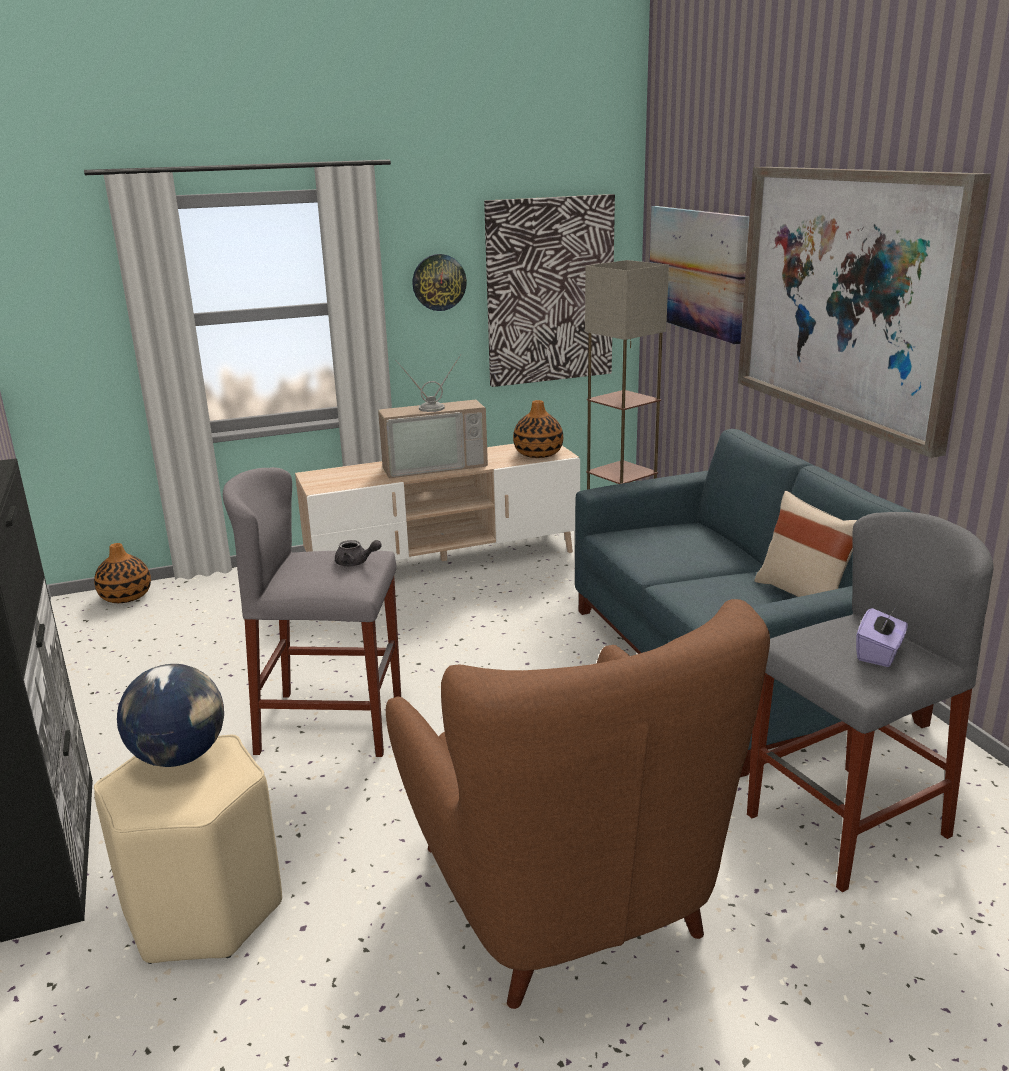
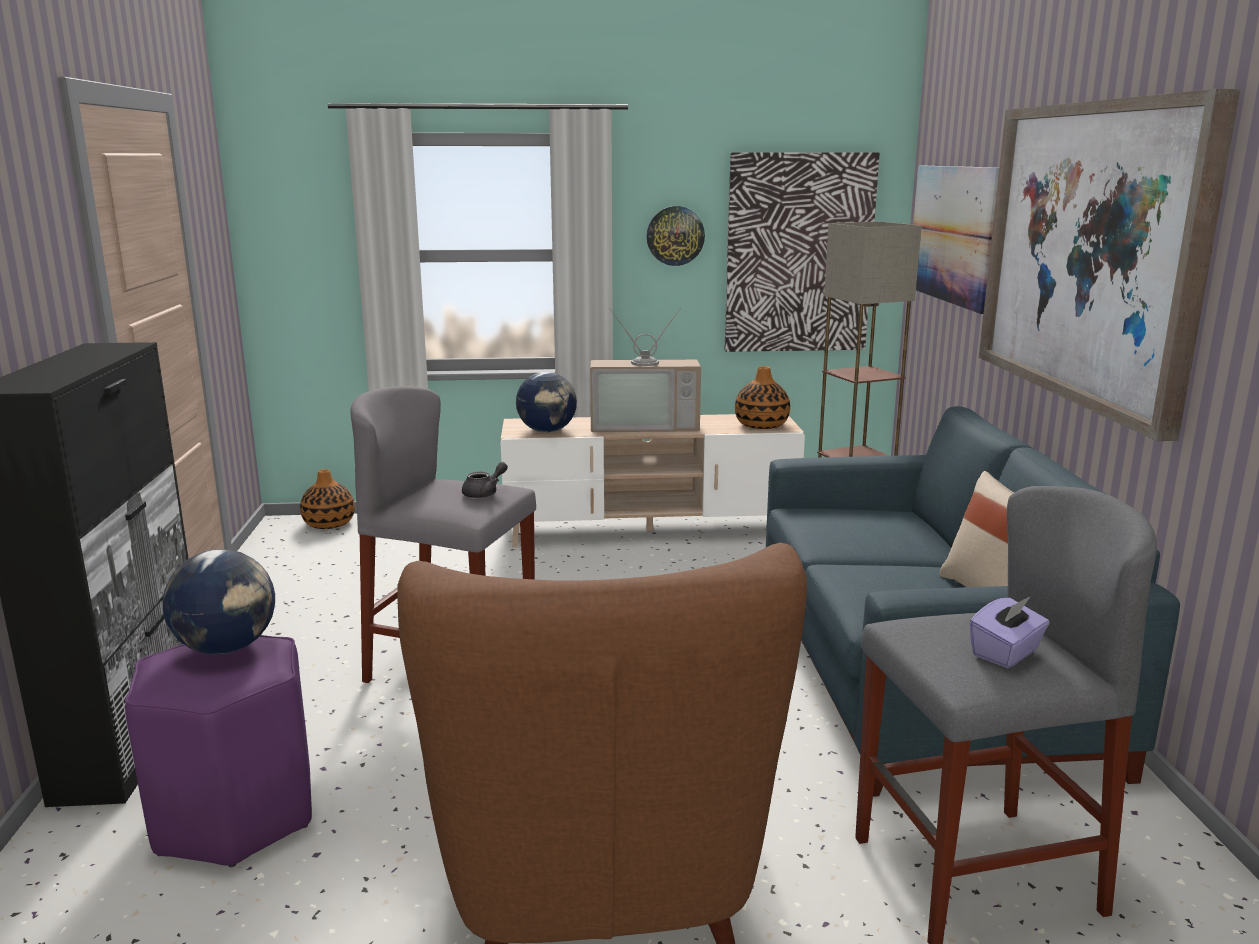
camera: 15 degrees right, 5 degrees down
beige stool [94,734,282,964] -> purple stool [125,635,312,867]
grey teapot [335,540,381,566] -> grey teapot turned 75 degrees counterclockwise [462,462,508,498]
none -> globe [516,372,577,433]

